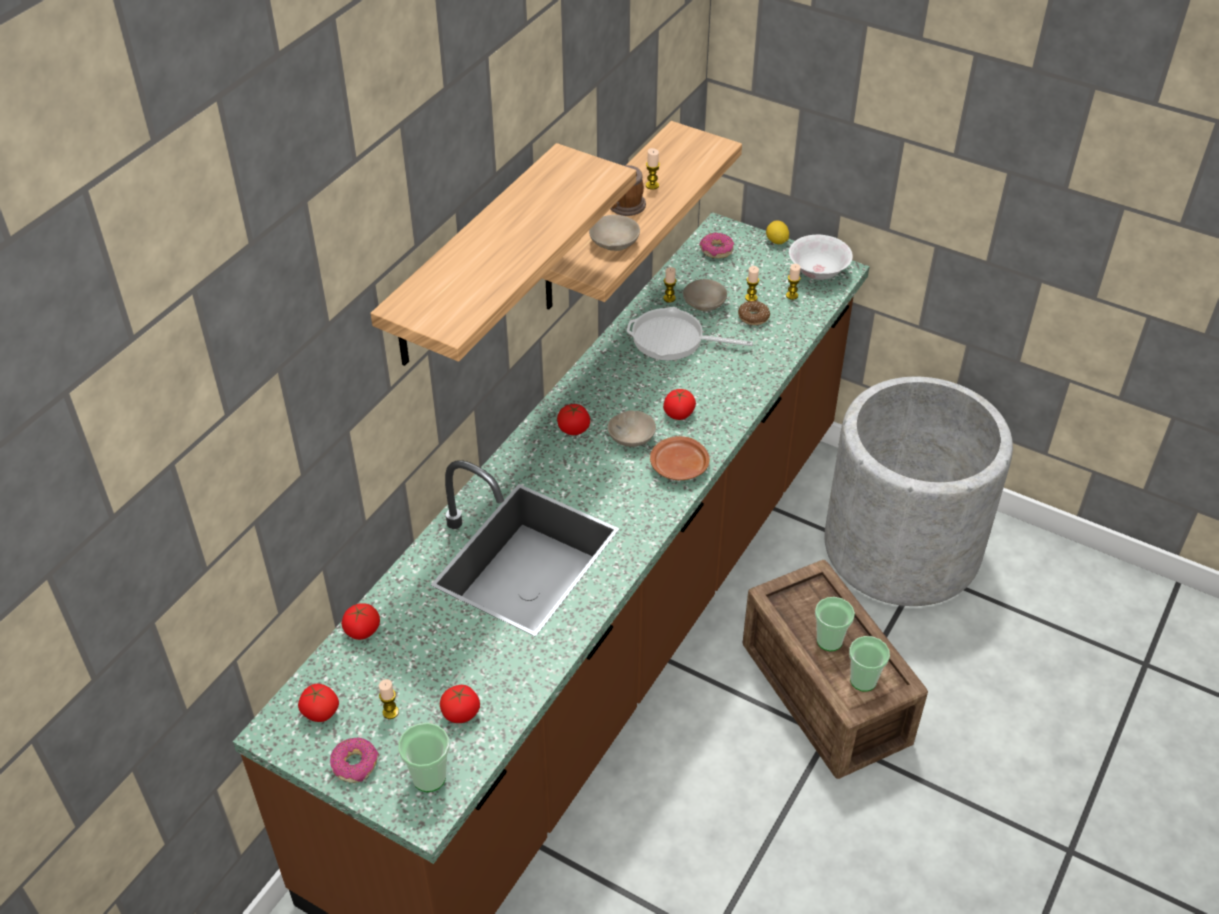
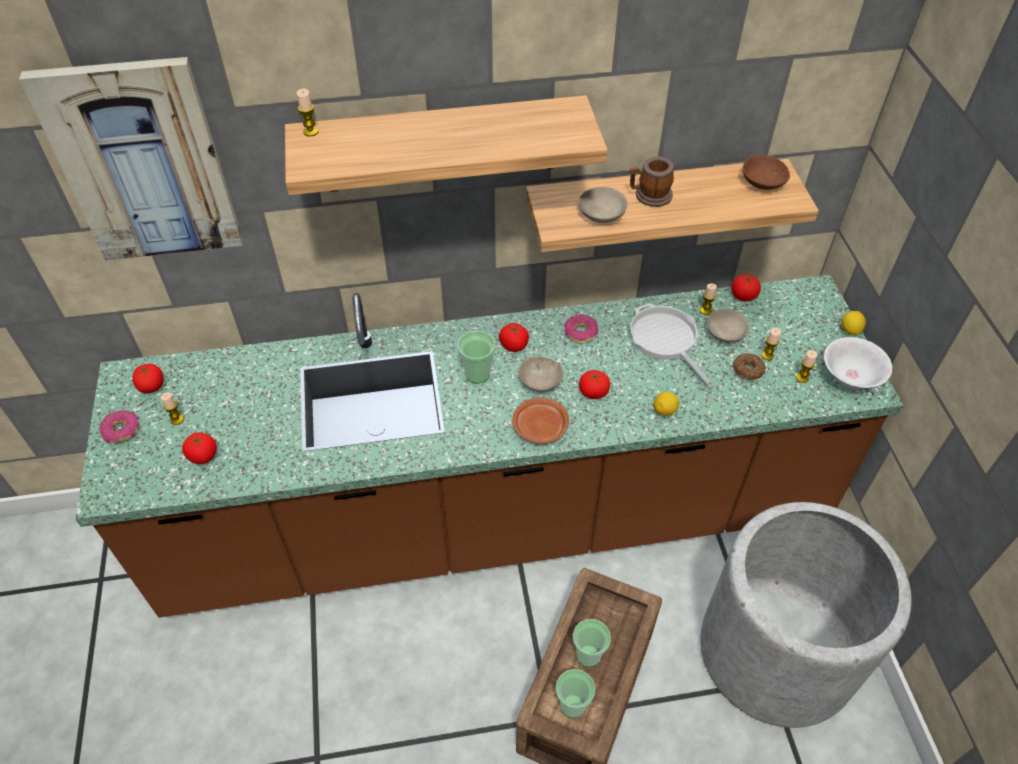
camera: 50 degrees right, 5 degrees up
tomato [341,603,380,640] -> tomato moved to [732,275,761,301]
cup [398,723,449,792] -> cup moved to [458,331,495,384]
candle [646,148,660,190] -> candle moved to [297,88,319,137]
donut [699,233,734,258] -> donut moved to [564,314,598,344]
none -> picture [19,57,243,261]
none -> lemon [654,392,679,416]
none -> brown bowl [743,155,790,190]

